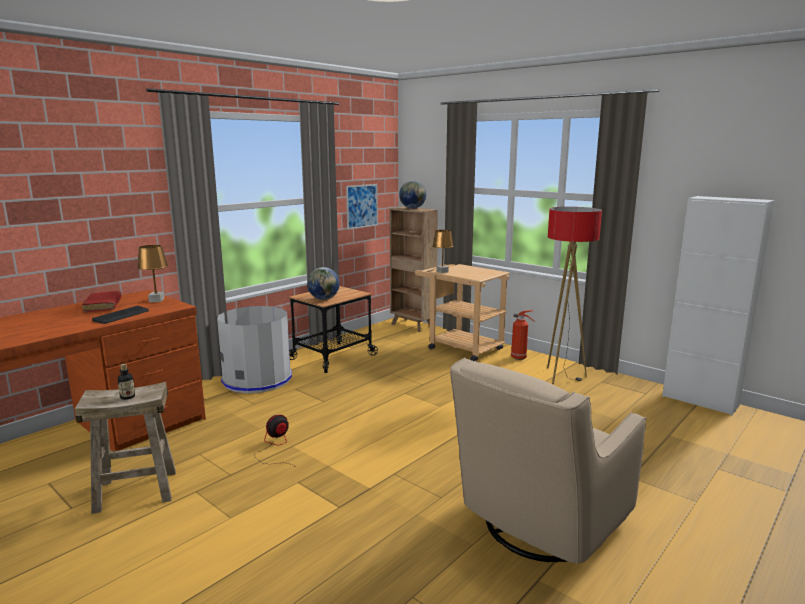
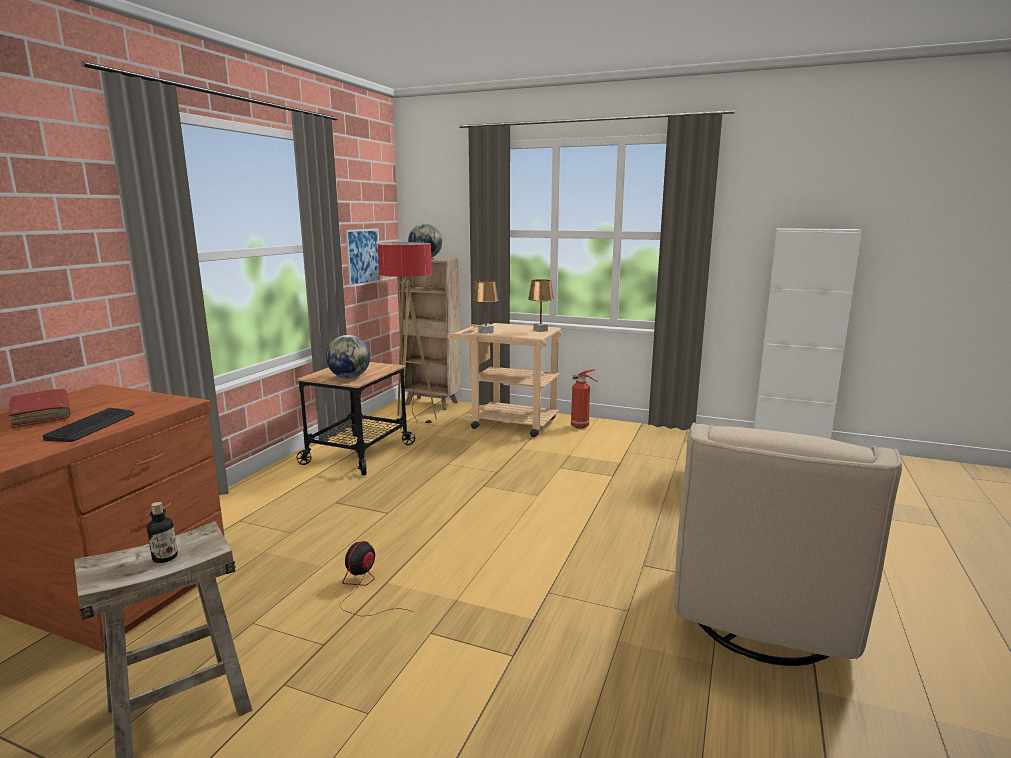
camera: 20 degrees left, 0 degrees up
brown table lamp [137,245,168,302] -> brown table lamp moved to [528,279,554,332]
grey trash can [217,306,292,393] -> none
floor lamp [547,207,602,384] -> floor lamp moved to [378,242,437,430]

